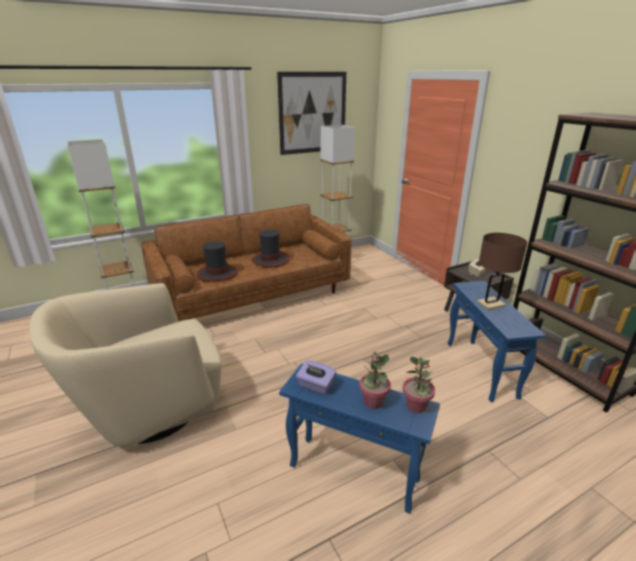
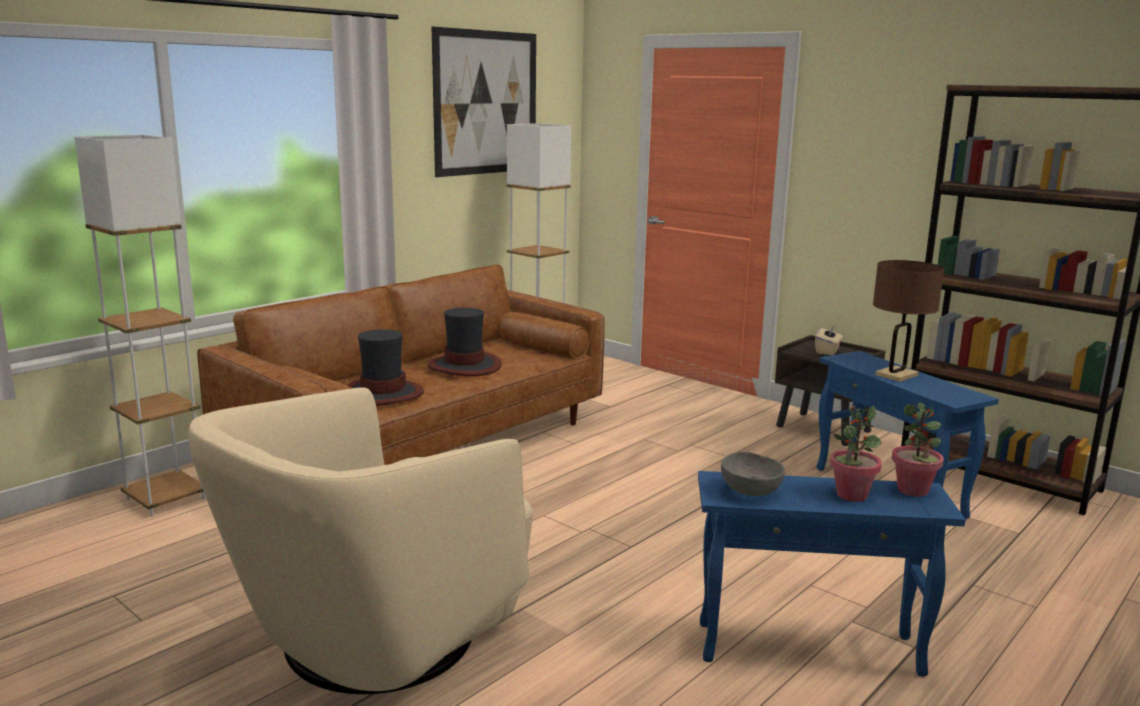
camera: 20 degrees left, 10 degrees down
purple tissue box [296,361,336,395] -> grey bowl [721,452,785,496]

